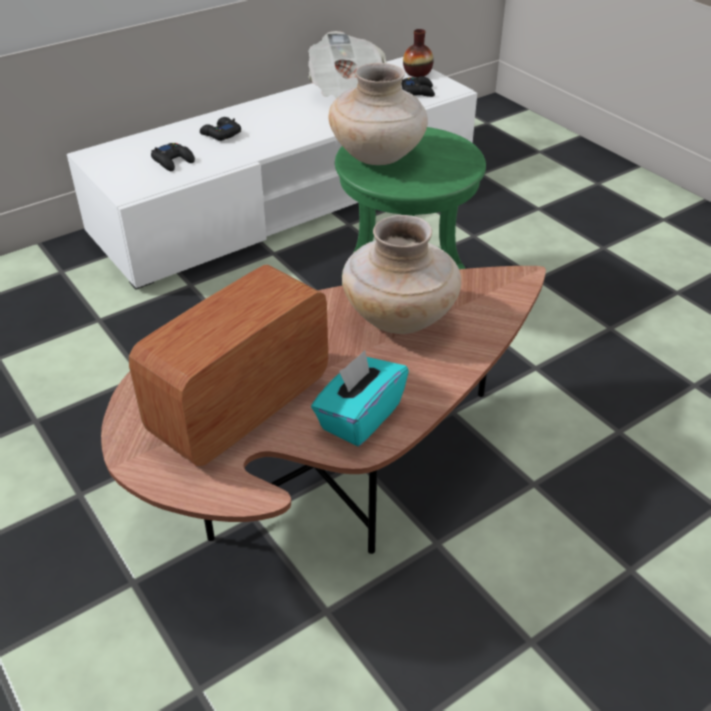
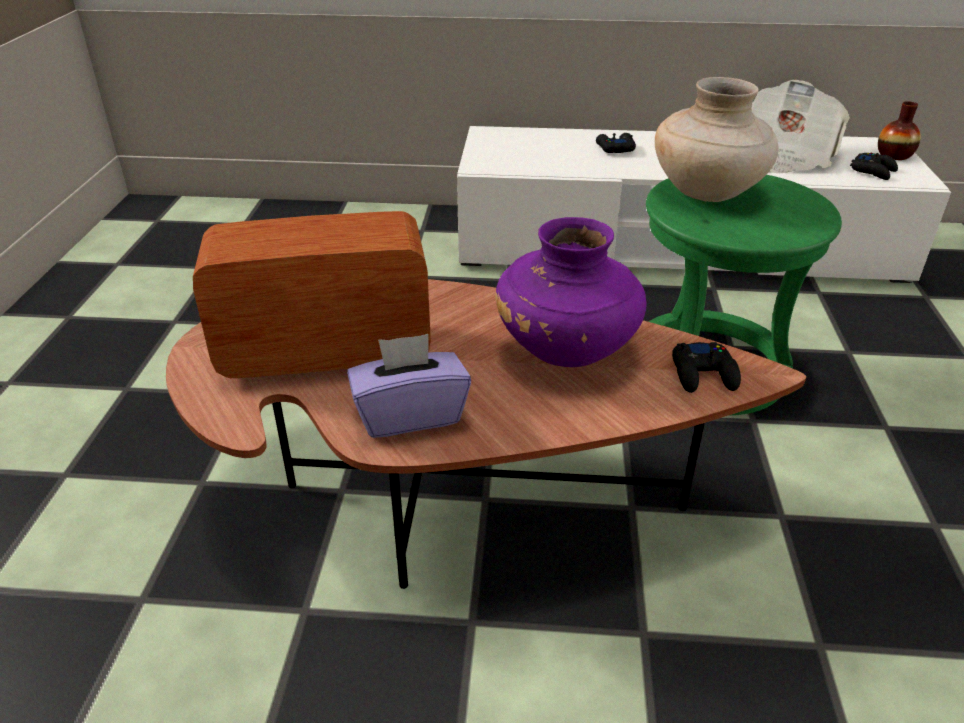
camera: 40 degrees right, 5 degrees down
black game controller [151,143,195,171] -> black game controller moved to [672,342,741,393]
turquoise tissue box [311,350,409,446] -> purple tissue box [347,334,471,438]
beige vase [342,215,461,334] -> purple vase [496,217,647,367]

